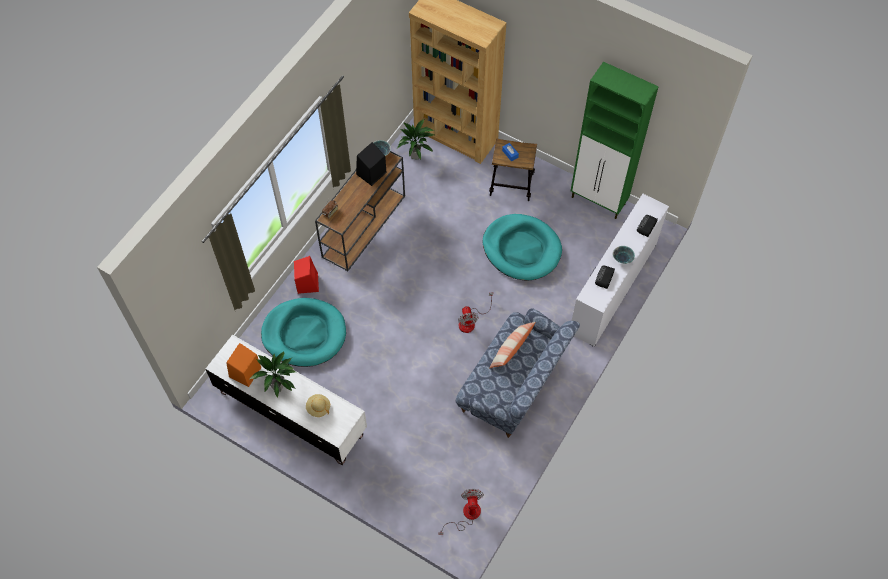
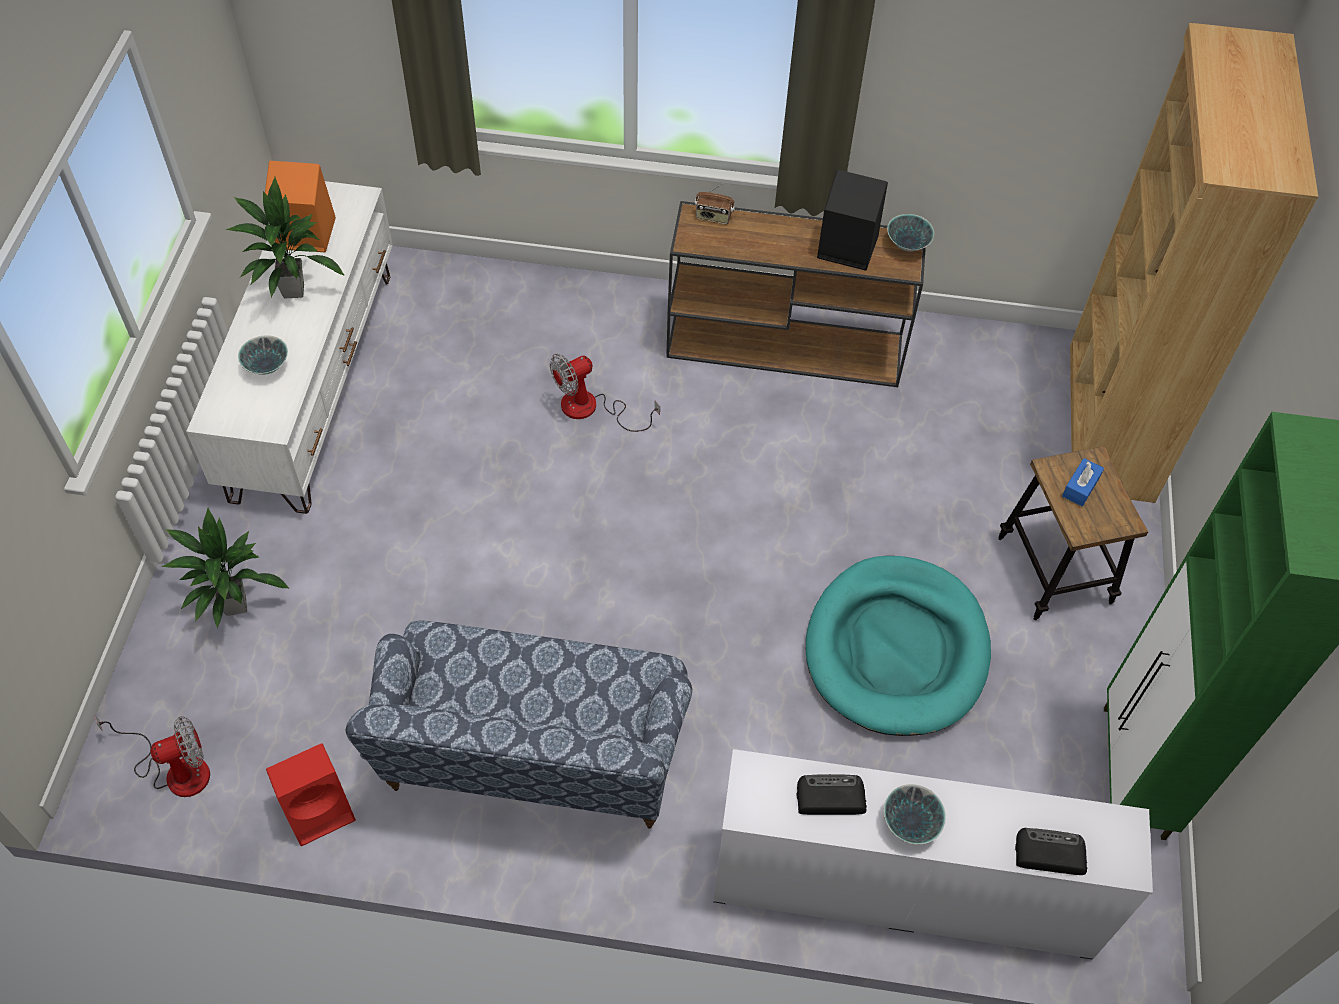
camera: 65 degrees right, 5 degrees down
turquoise dog bed [261,298,346,367] -> none
red speaker [294,256,319,294] -> red speaker moved to [266,743,356,846]
beige hat [306,394,330,417] -> bowl [238,336,288,375]
potted plant [397,120,434,160] -> potted plant moved to [161,508,290,628]
fan [458,292,493,333] -> fan moved to [550,354,660,432]
pillow [490,322,536,368] -> none

